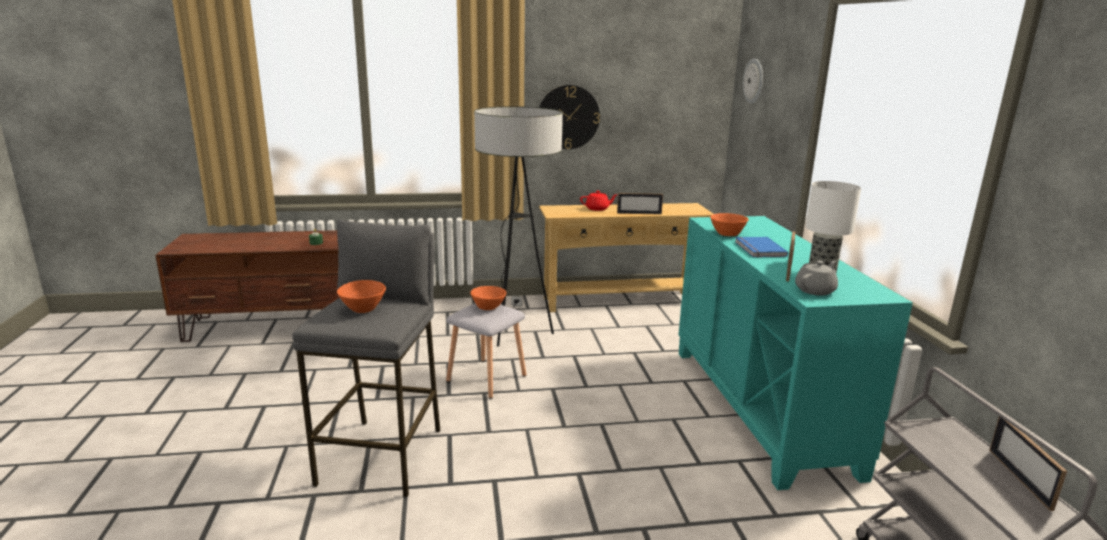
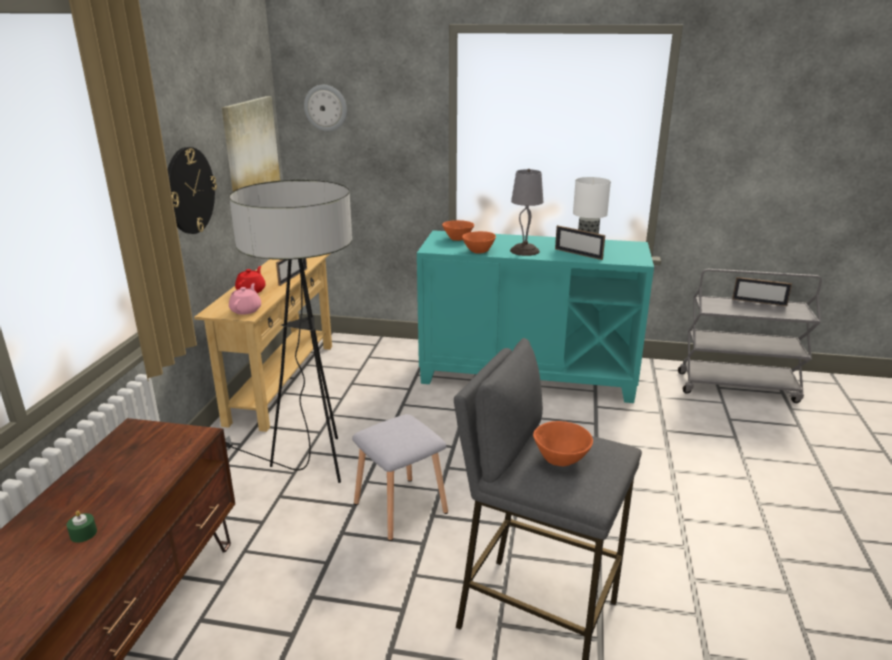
camera: 70 degrees left, 5 degrees up
orange bowl [470,286,506,310] -> orange bowl moved to [442,220,474,241]
blue book [735,237,788,258] -> grey table lamp [510,169,543,256]
grey teapot [795,260,838,296] -> none
none -> picture [222,96,280,191]
none -> pink teapot [229,283,261,315]

